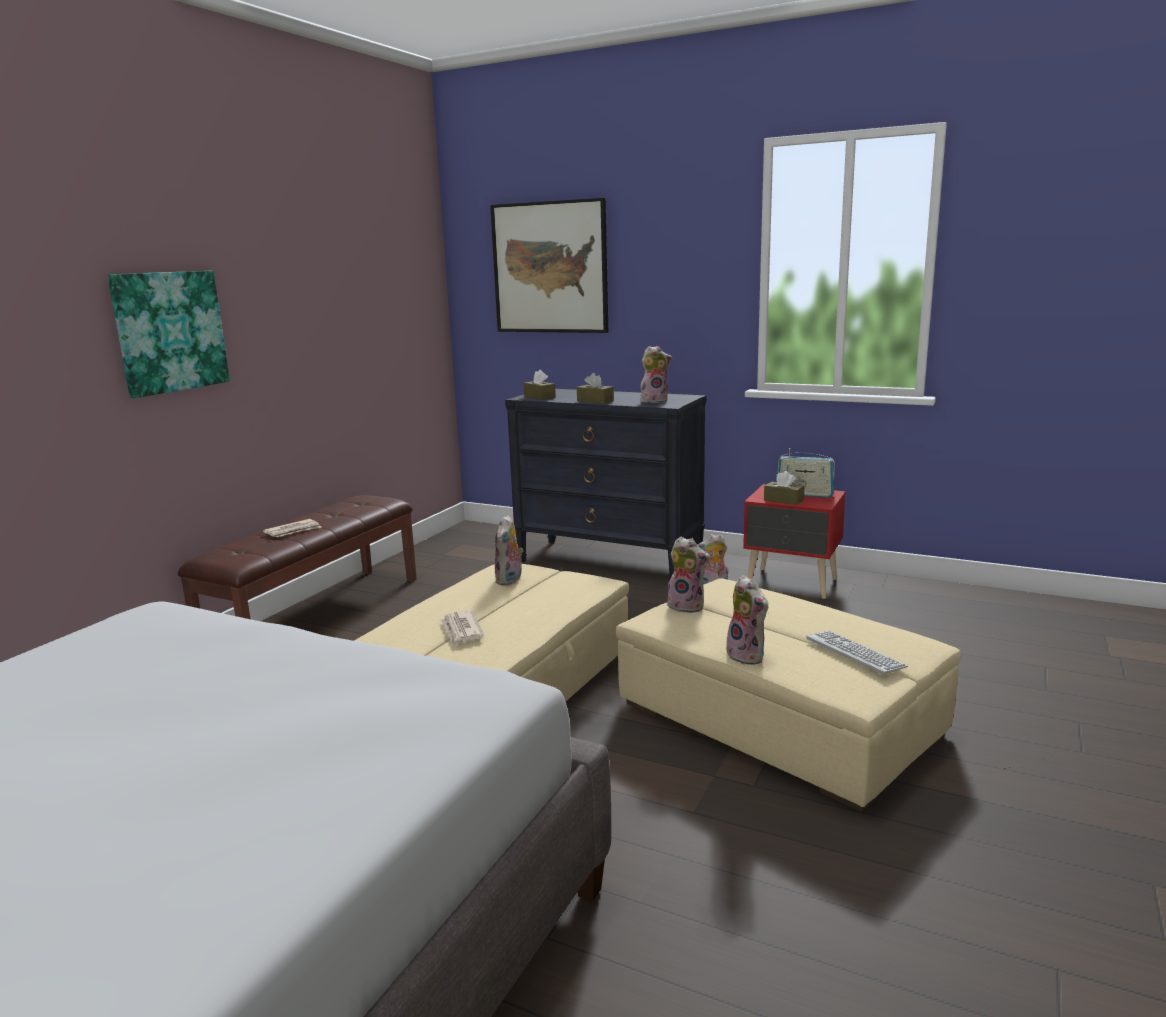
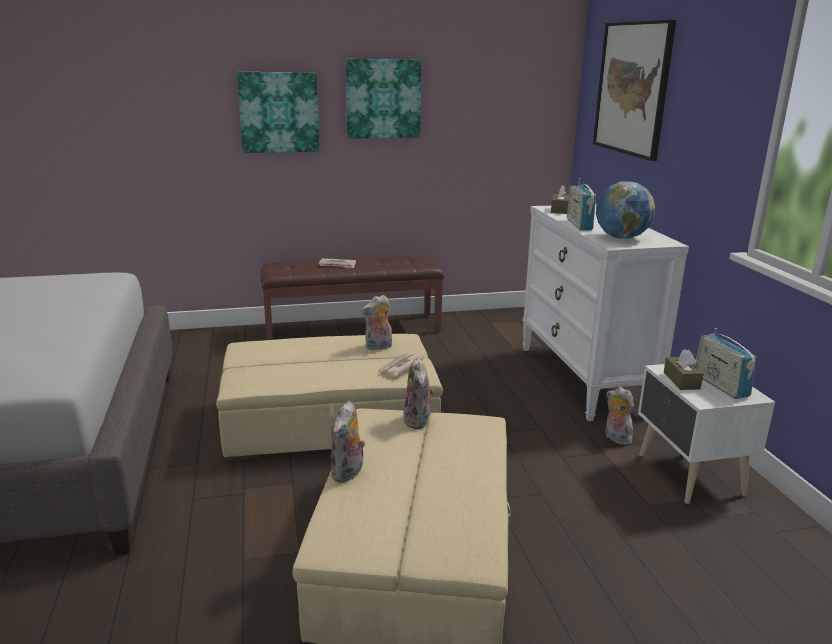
camera: 50 degrees right, 5 degrees up
newspaper [440,610,484,646] -> newspaper moved to [378,353,424,376]
black dresser [505,389,706,579] -> white dresser [522,204,689,421]
brown tissue box [577,373,614,404] -> radio [567,178,596,230]
plush toy [640,346,672,403] -> globe [596,181,655,239]
red nightstand [743,484,846,599] -> white nightstand [638,364,775,504]
keyboard [806,630,908,675] -> none
none -> picture [346,59,422,138]

